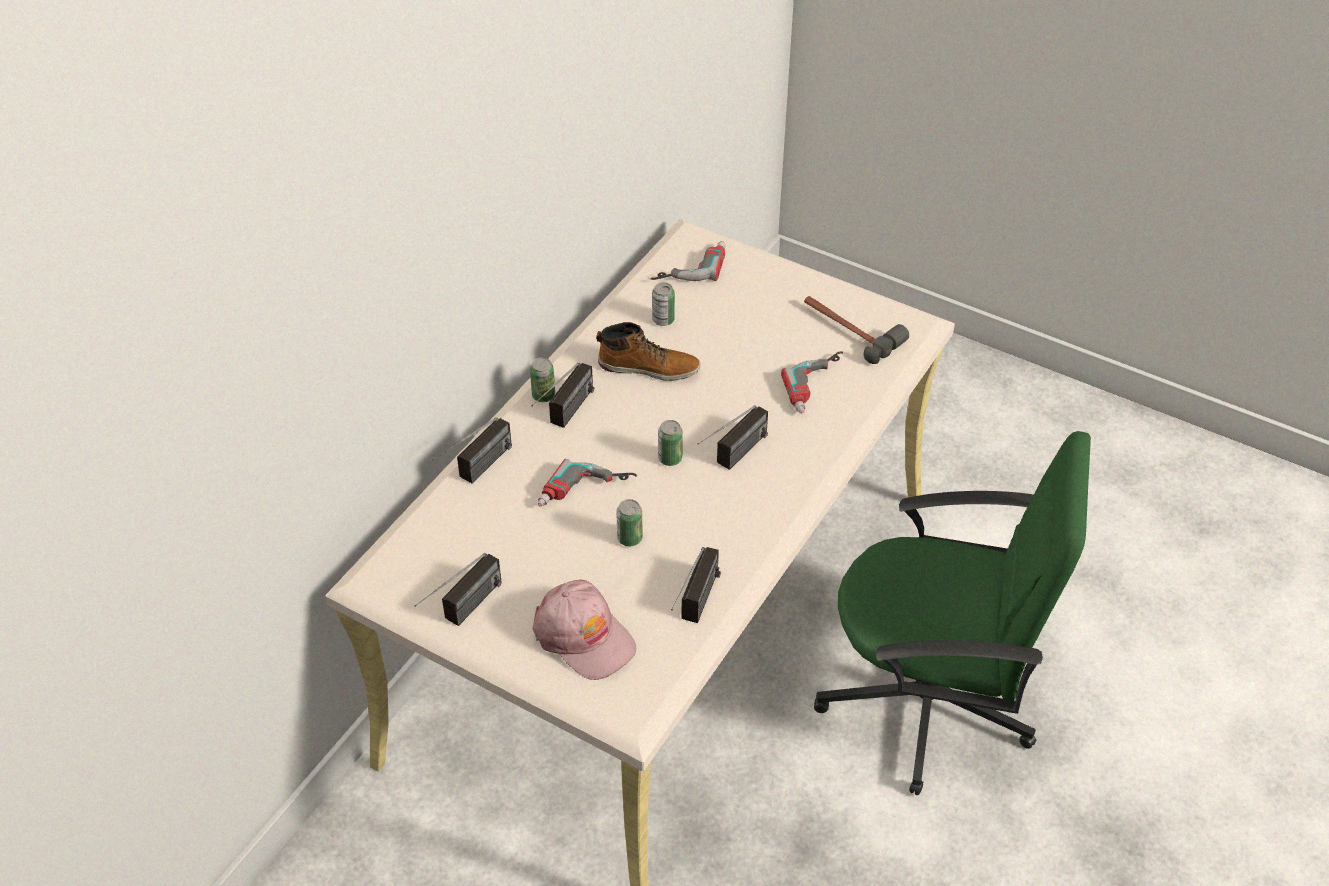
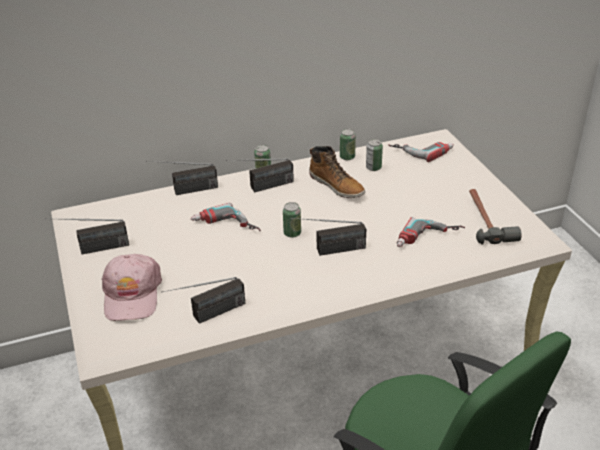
camera: 40 degrees right, 10 degrees down
can [616,499,643,546] -> can moved to [340,129,356,160]

